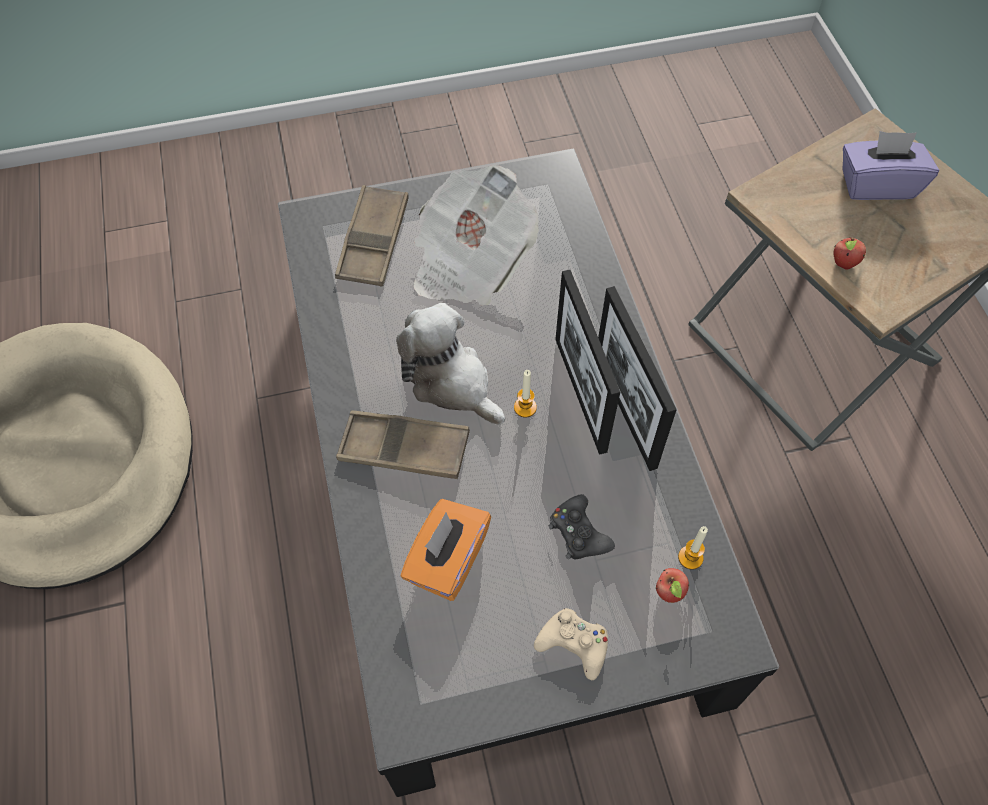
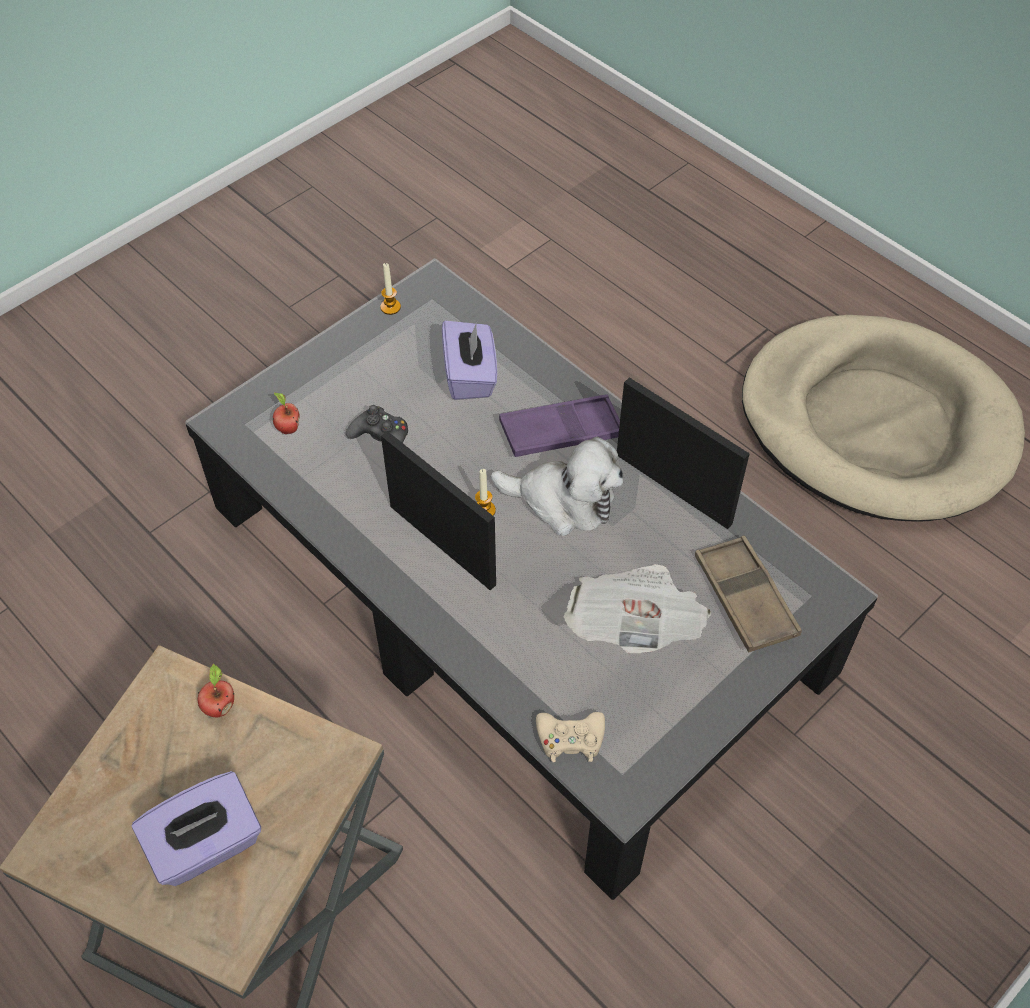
camera: 150 degrees right, 5 degrees down
brown tray [336,410,470,479] -> purple tray [499,394,620,457]
orange tissue box [401,499,492,601] -> purple tissue box [442,321,497,400]
beige game controller [534,608,608,680] -> beige game controller moved to [536,712,605,762]
picture frame [598,286,677,471] -> picture frame moved to [617,377,750,529]
candle [678,526,708,570] -> candle moved to [380,263,401,315]

